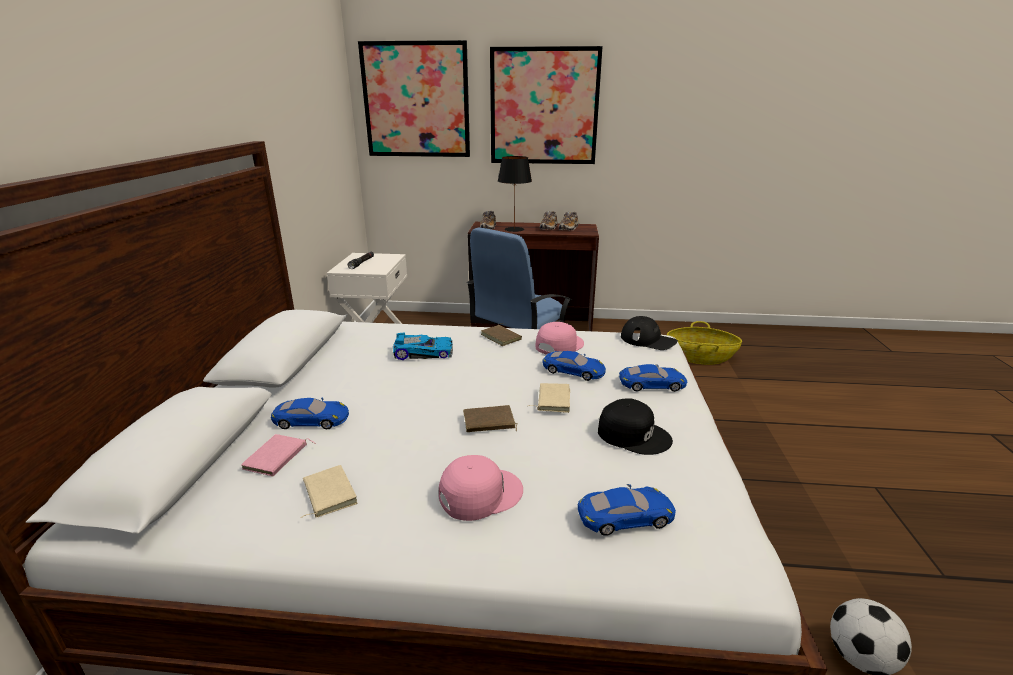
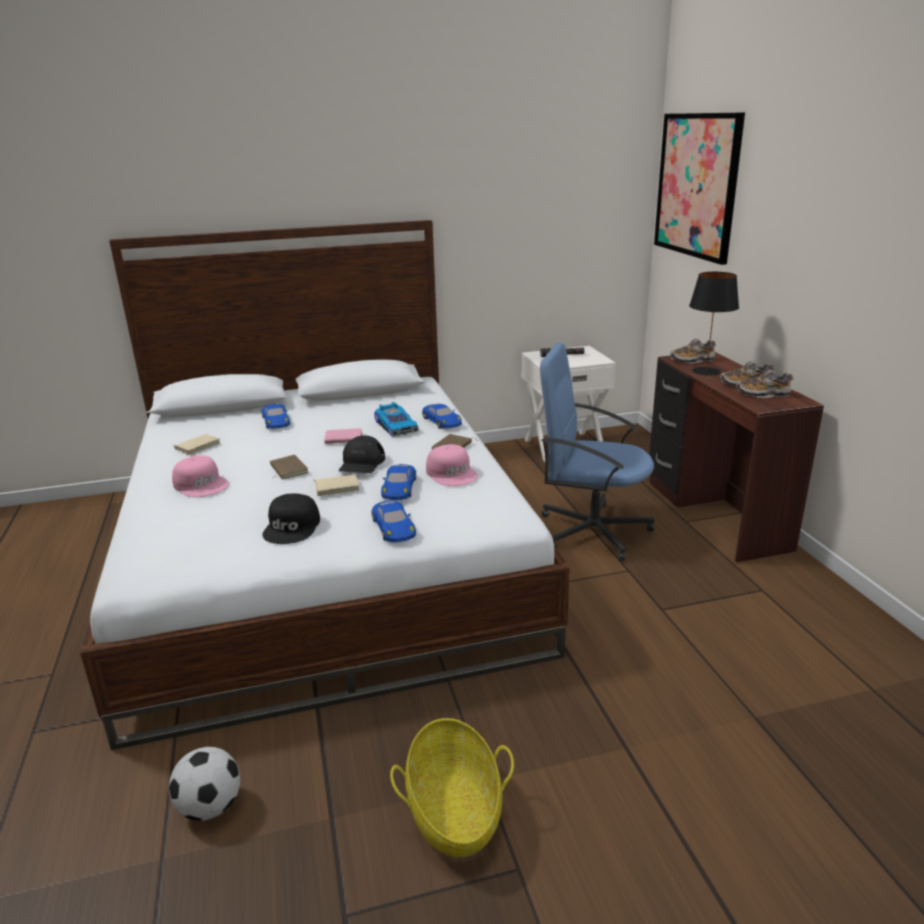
camera: 70 degrees right, 0 degrees up
pink book [241,434,316,477] -> pink book moved to [324,428,363,444]
picture [490,46,602,164] -> none
pink cap [536,322,584,355] -> pink cap turned 45 degrees clockwise [426,444,478,486]
blue toy car [578,484,676,536] -> blue toy car moved to [422,404,462,429]
black cap [621,316,678,350] -> black cap moved to [339,435,385,473]
basket [667,321,742,365] -> basket moved to [390,718,514,857]

